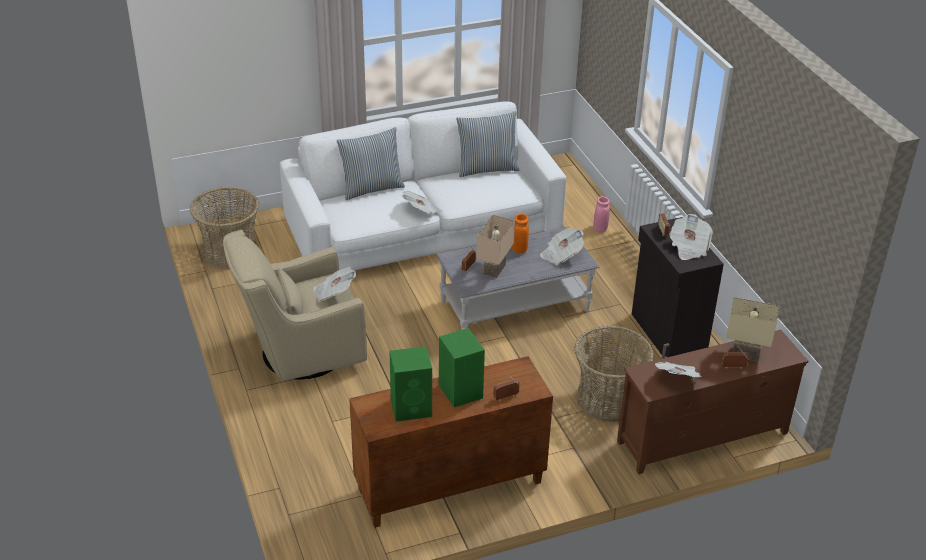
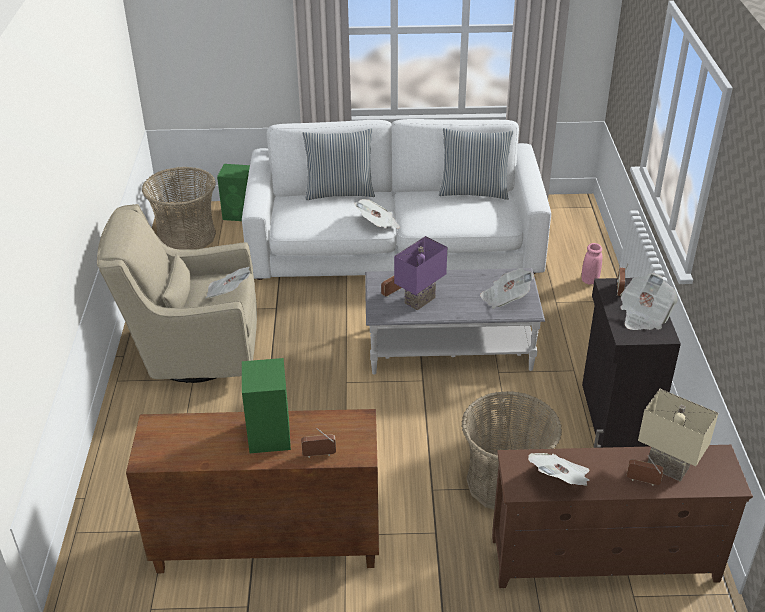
camera: 20 degrees right, 0 degrees up
green speaker [390,346,432,422] -> green speaker moved to [217,164,250,221]
beige table lamp [476,215,515,278] -> purple table lamp [394,236,447,310]
orange vase [512,214,529,253] -> none

